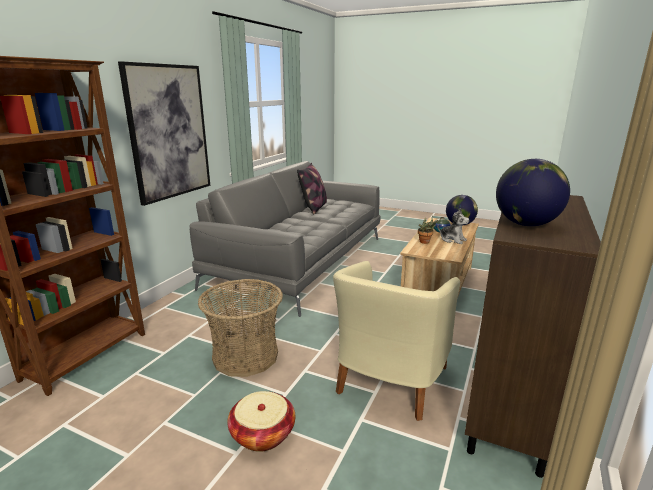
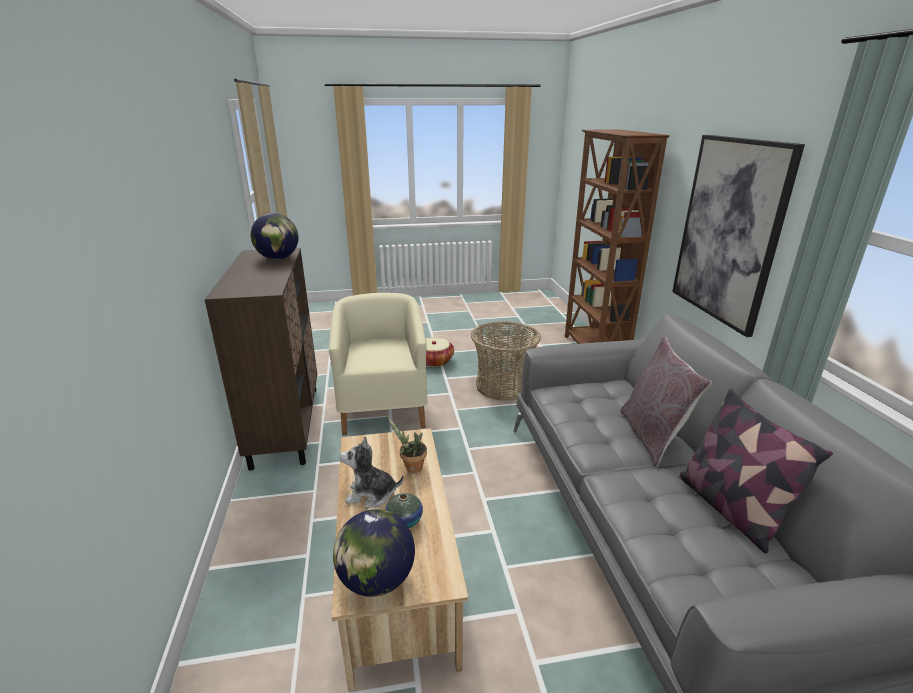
camera: 145 degrees right, 5 degrees up
none -> grey pillow [620,336,712,467]

